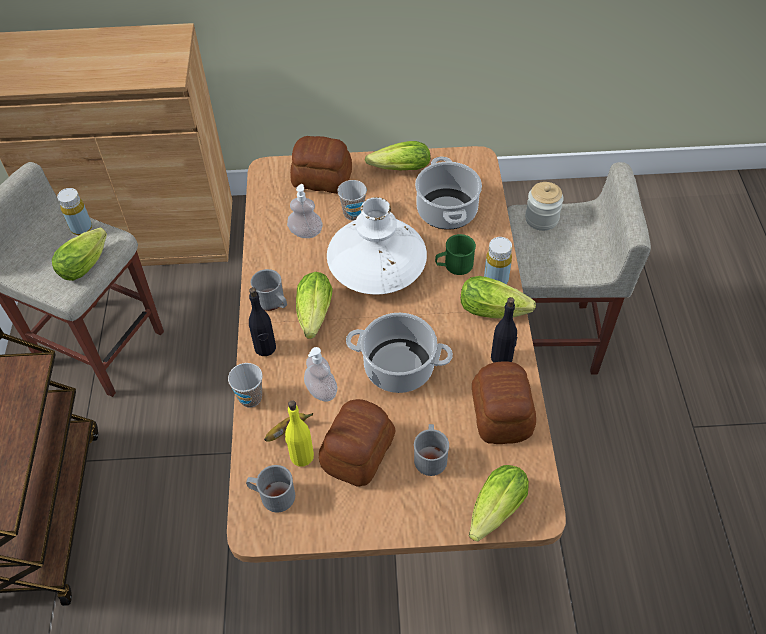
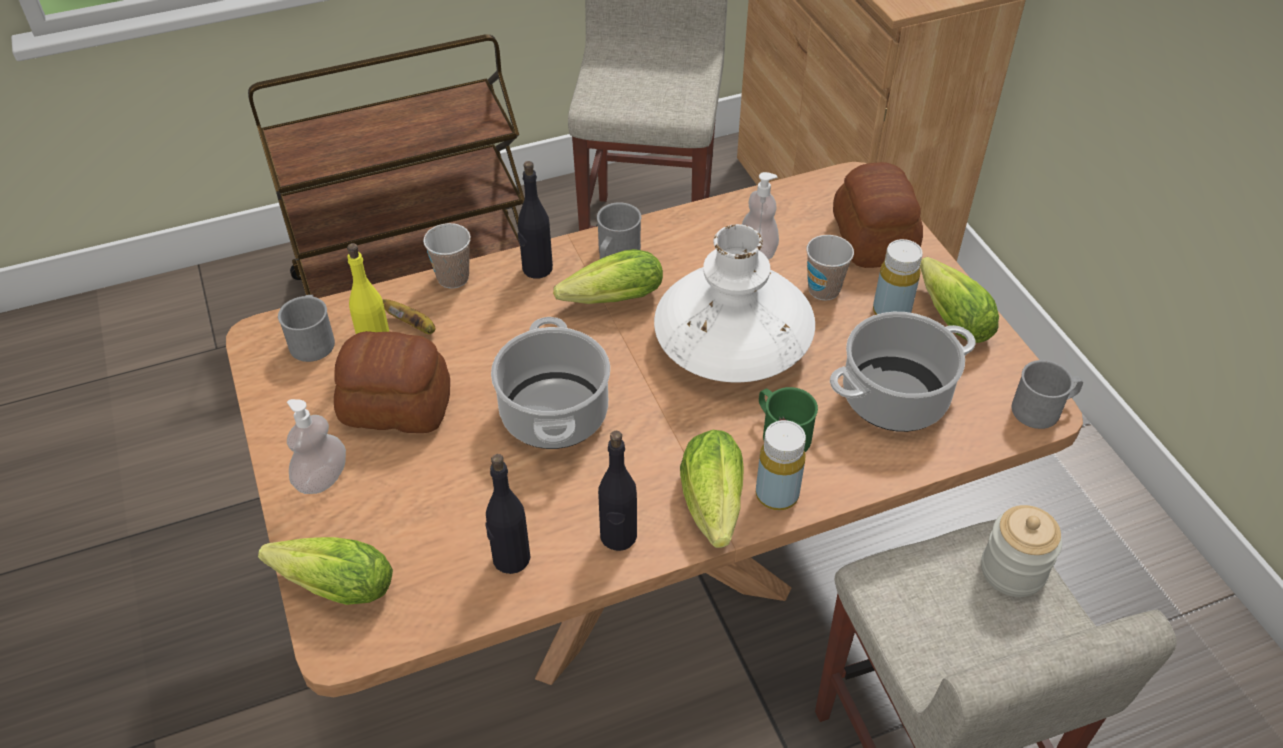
camera: 70 degrees right, 5 degrees down
lettuce [52,227,107,281] -> none
yellow bottle [57,188,92,235] -> yellow bottle moved to [873,239,923,315]
soap dispenser [304,347,337,402] -> soap dispenser moved to [287,399,346,494]
grey mug [414,424,449,476] -> grey mug moved to [1012,360,1083,429]
bread [472,362,536,444] -> black bottle [485,454,531,574]

